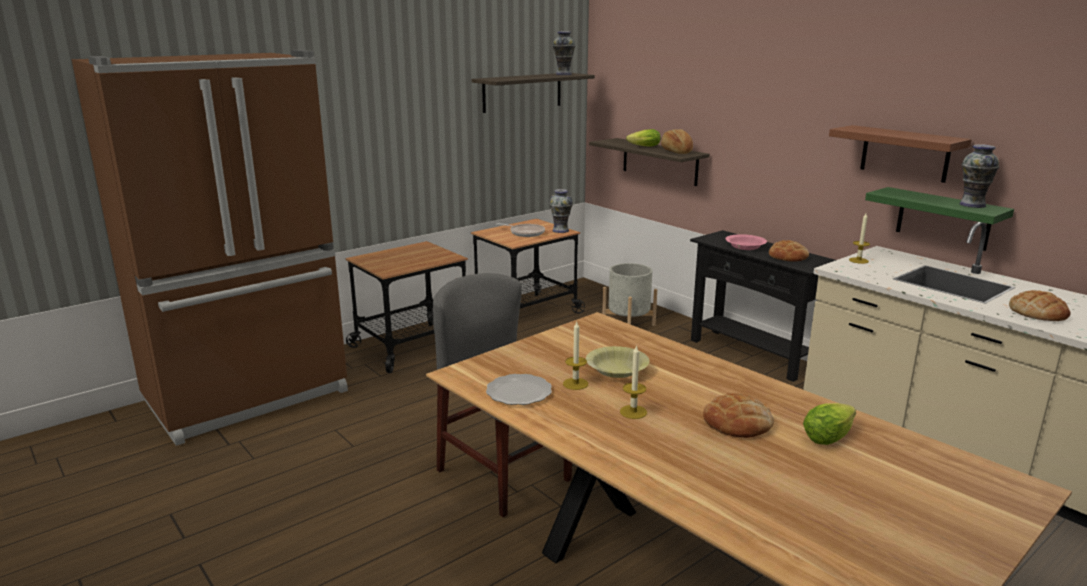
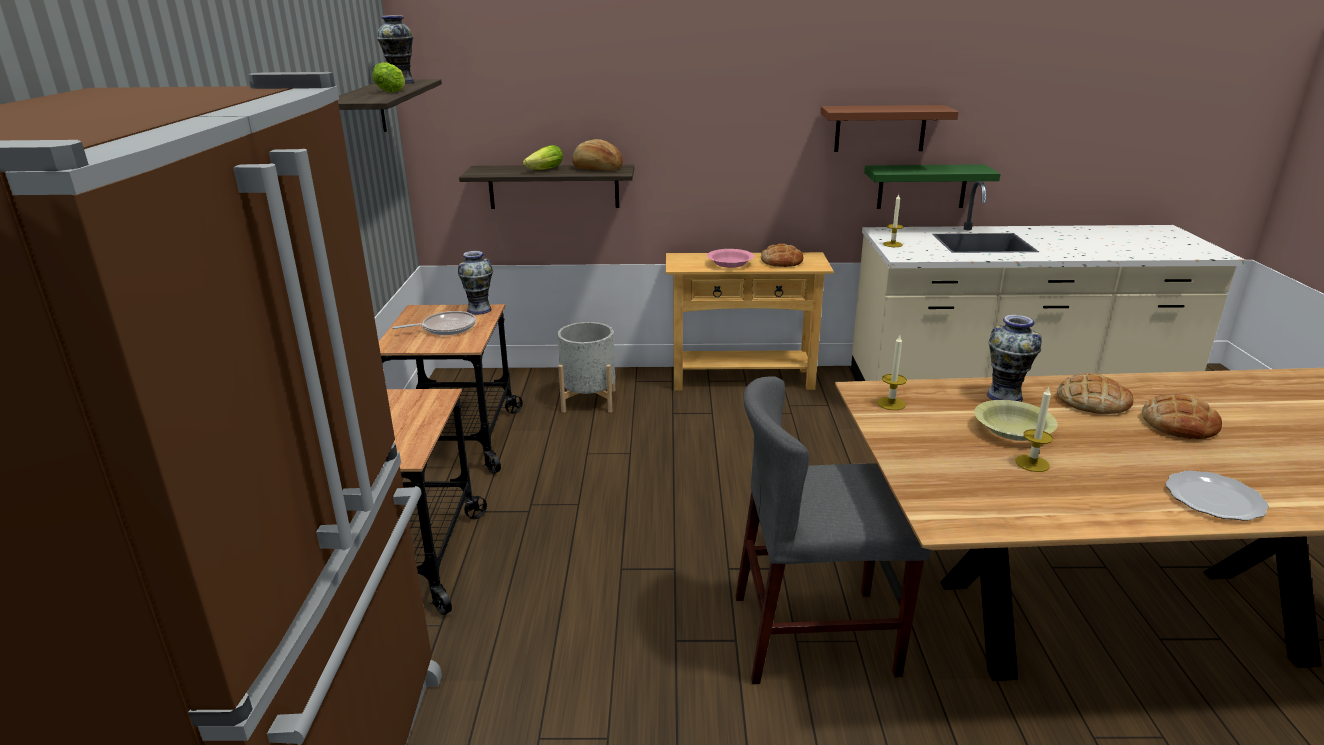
camera: 50 degrees left, 5 degrees up
plate [486,374,552,405] -> plate moved to [1166,471,1269,521]
candle [620,345,647,419] -> candle moved to [877,335,907,410]
black console table [690,230,836,382] -> beige console table [666,252,834,391]
lettuce [803,403,856,445] -> lettuce moved to [372,62,405,93]
vase [959,144,999,208] -> vase moved to [987,315,1042,402]
bread [1009,290,1071,321] -> bread moved to [1057,373,1133,414]

